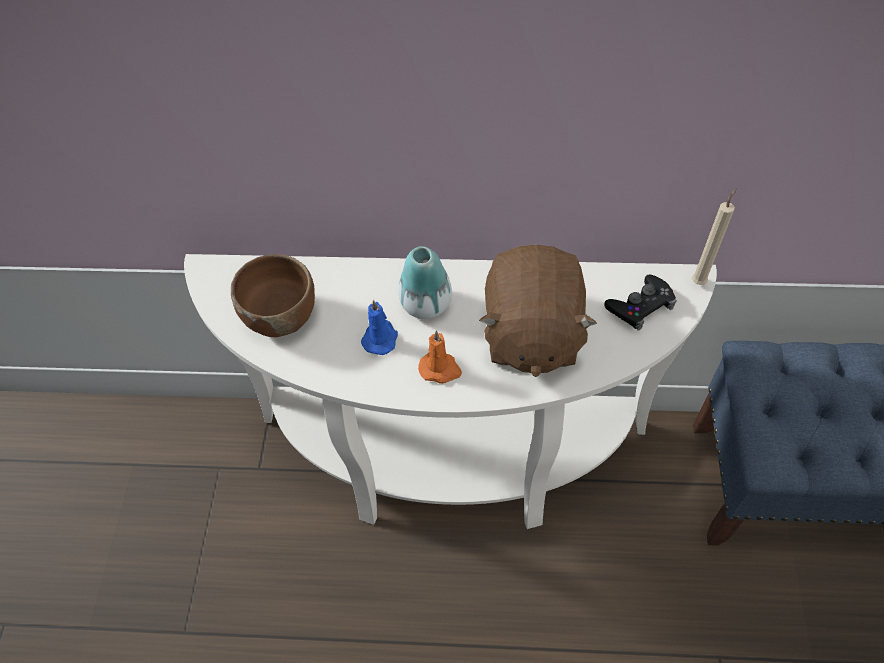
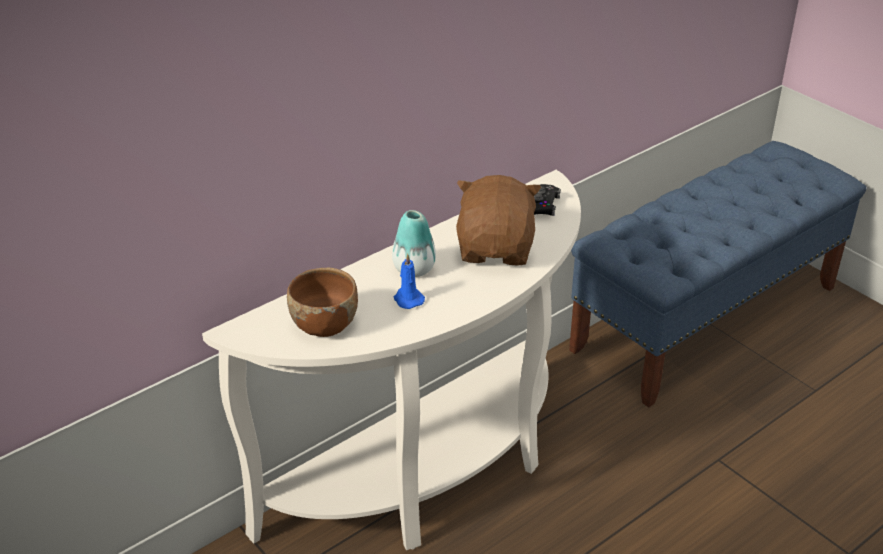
camera: 45 degrees left, 20 degrees down
orange candle [418,330,462,384] -> none
brown plush toy [479,245,597,377] -> brown plush toy turned 135 degrees counterclockwise [456,175,541,266]
beige candle [692,188,737,285] -> none

